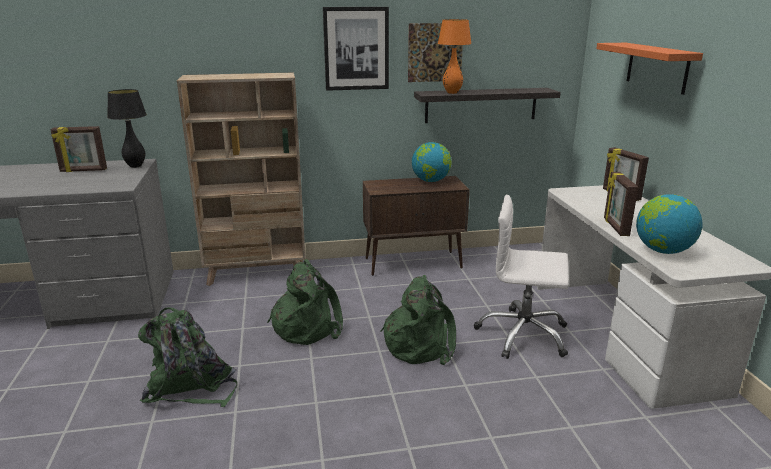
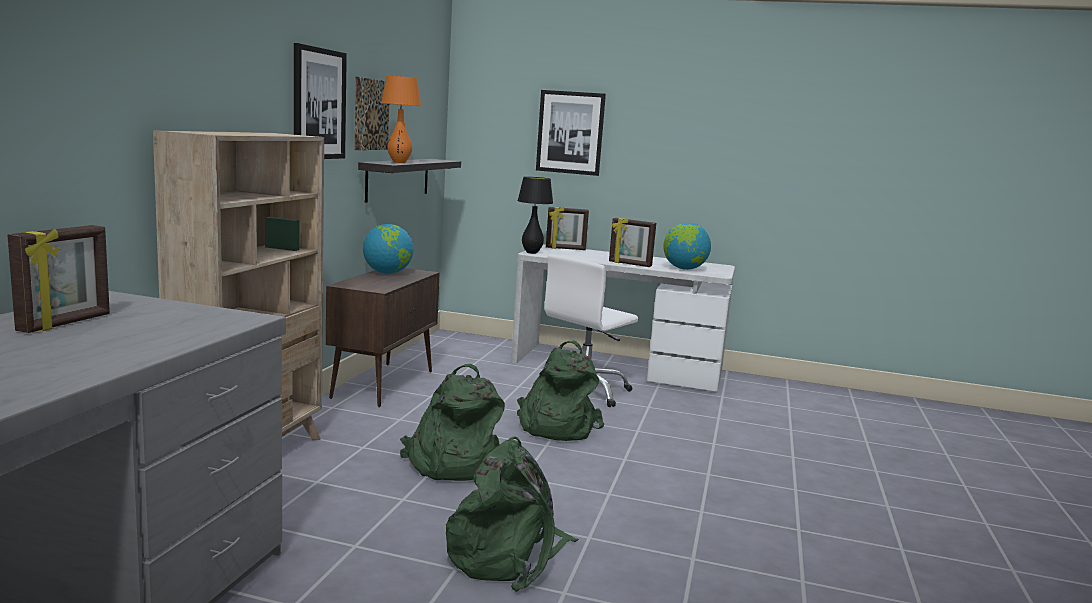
camera: 65 degrees left, 10 degrees down
black table lamp [107,89,147,168] -> black table lamp moved to [517,177,553,254]
orange shelf [596,43,703,95] -> picture [536,90,606,176]

